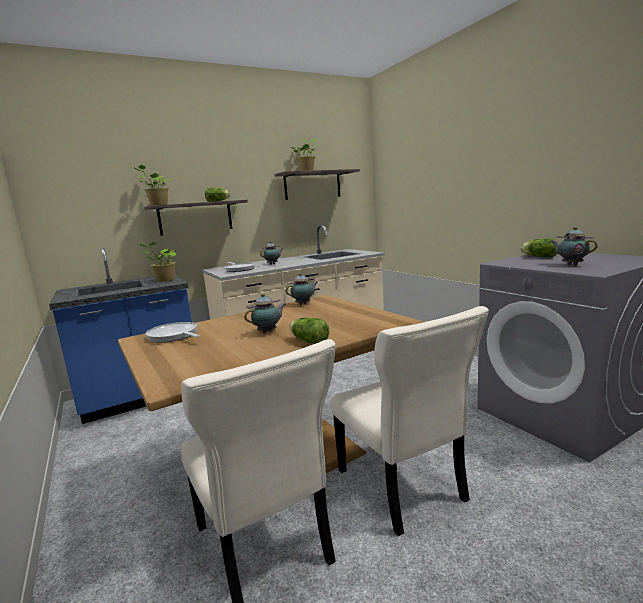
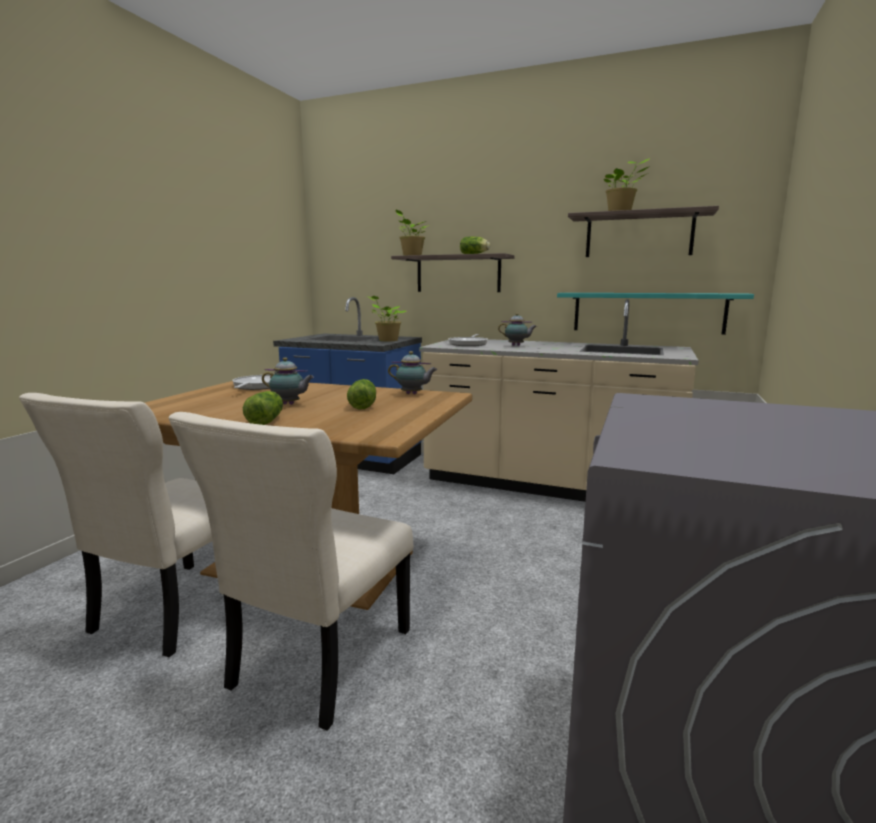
camera: 50 degrees right, 0 degrees up
lettuce [521,238,557,257] -> lettuce moved to [347,379,376,409]
teapot [550,227,598,265] -> none
none -> turquoise shelf [557,293,754,335]

